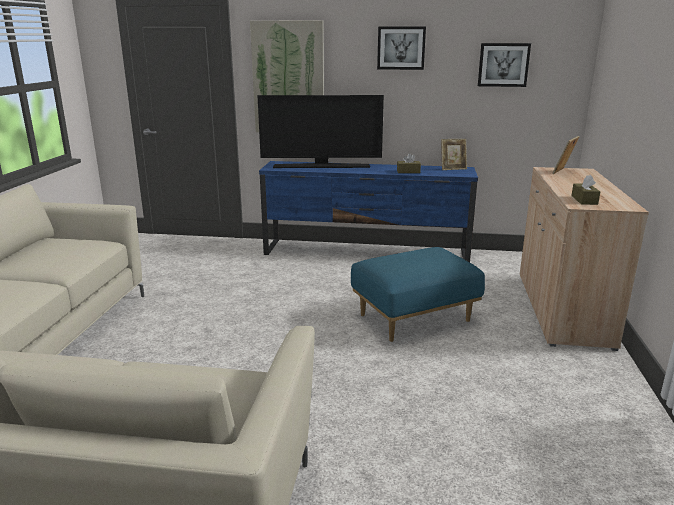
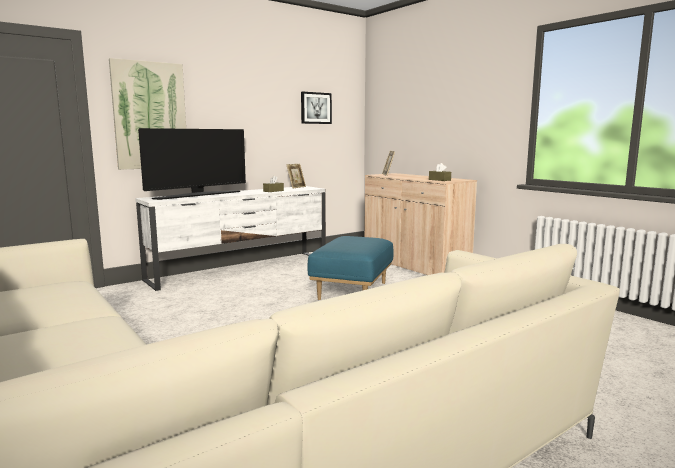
camera: 45 degrees left, 10 degrees down
blue tv stand [259,161,478,262] -> white tv stand [135,186,326,291]
picture [377,26,426,70] -> none

